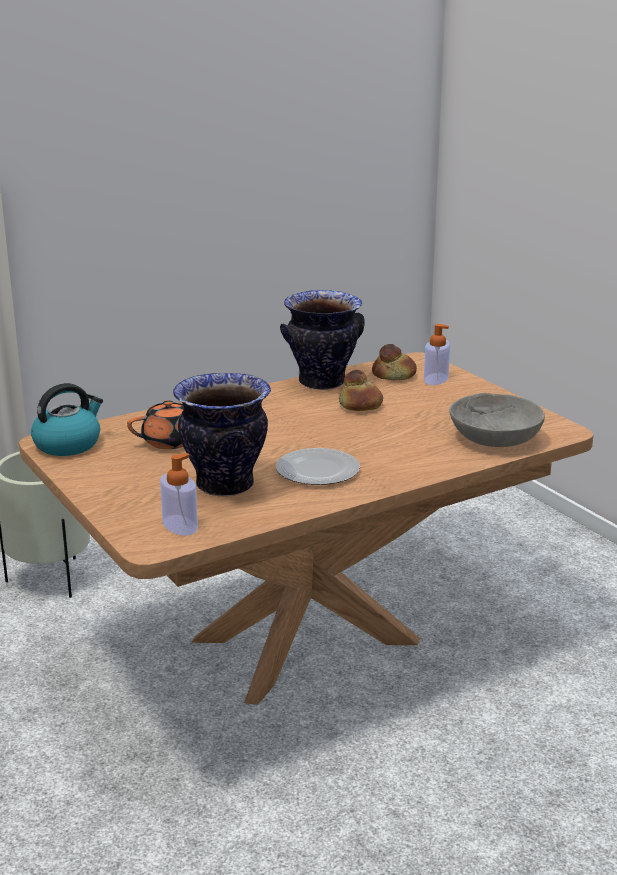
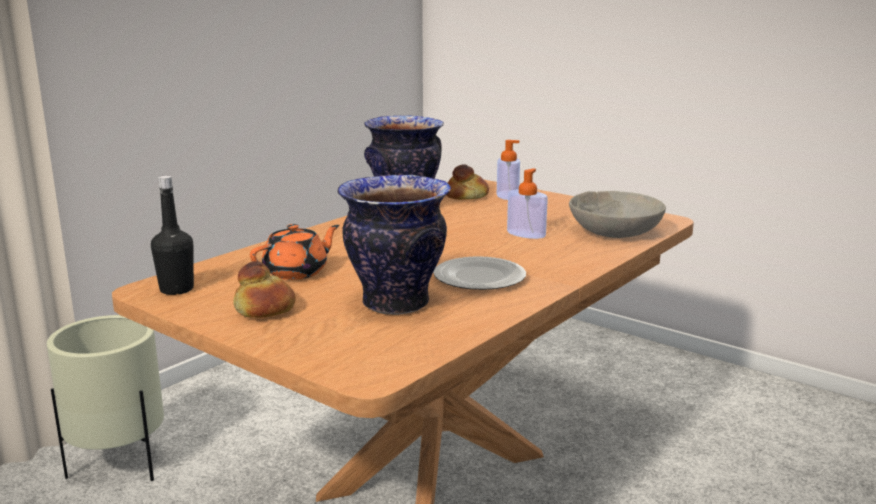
camera: 20 degrees left, 5 degrees down
kettle [31,383,103,456] -> black bottle [151,176,194,295]
soap dispenser [160,453,198,536] -> soap dispenser moved to [507,168,548,239]
bread [339,370,383,411] -> bread moved to [234,261,295,318]

